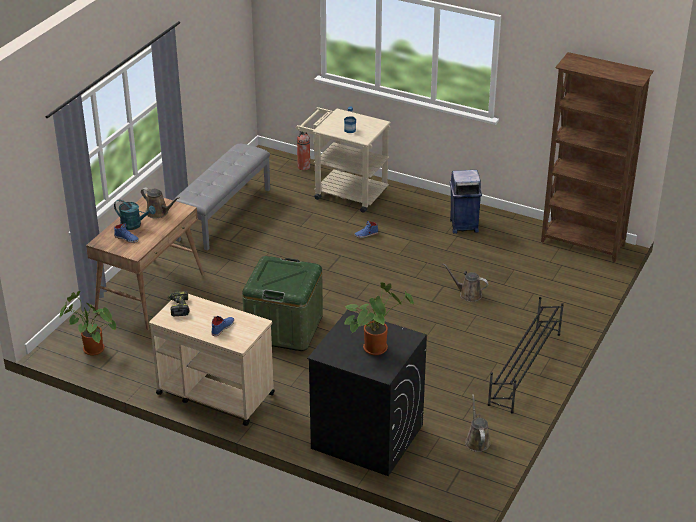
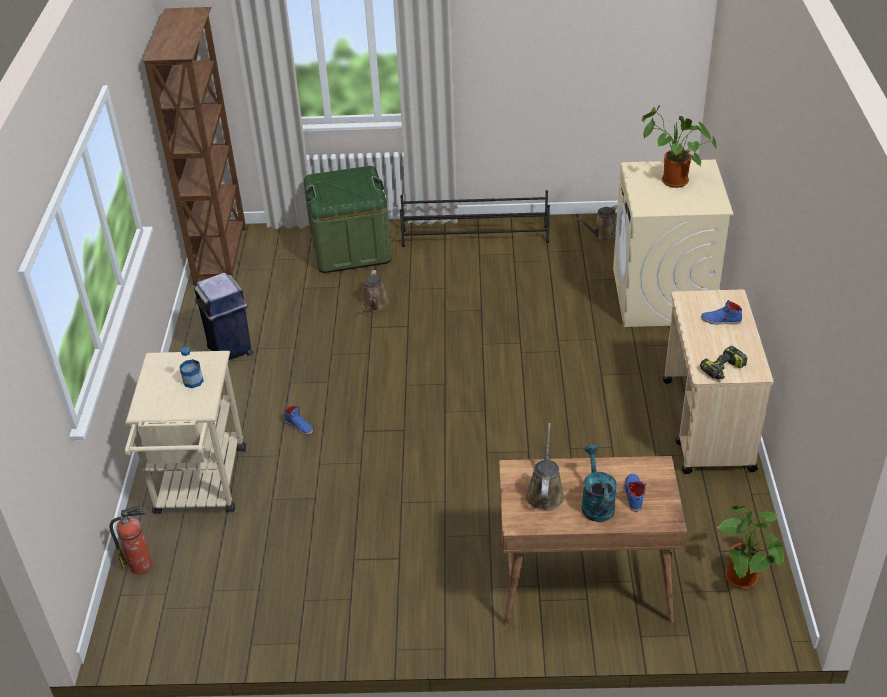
camera: 115 degrees left, 5 degrees up
grey bench [176,144,270,251] -> none
green storage box [242,256,323,351] -> green storage box moved to [304,166,392,273]
black washing machine [307,310,427,476] -> beige washing machine [613,160,733,327]

